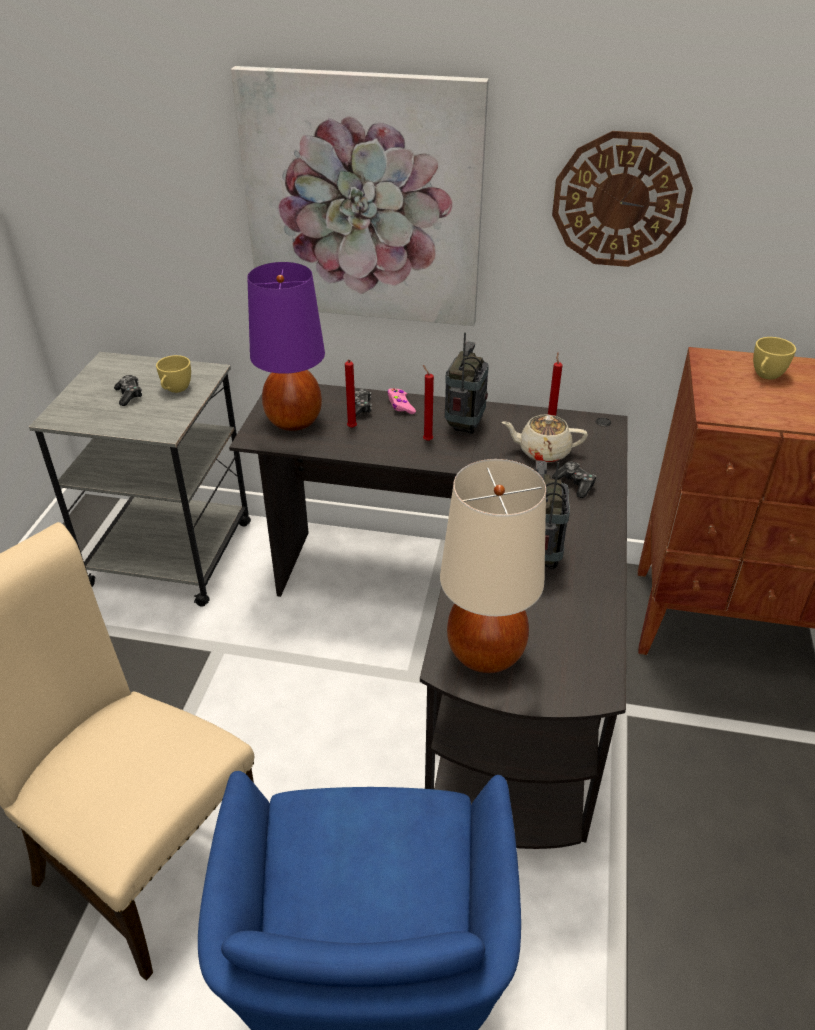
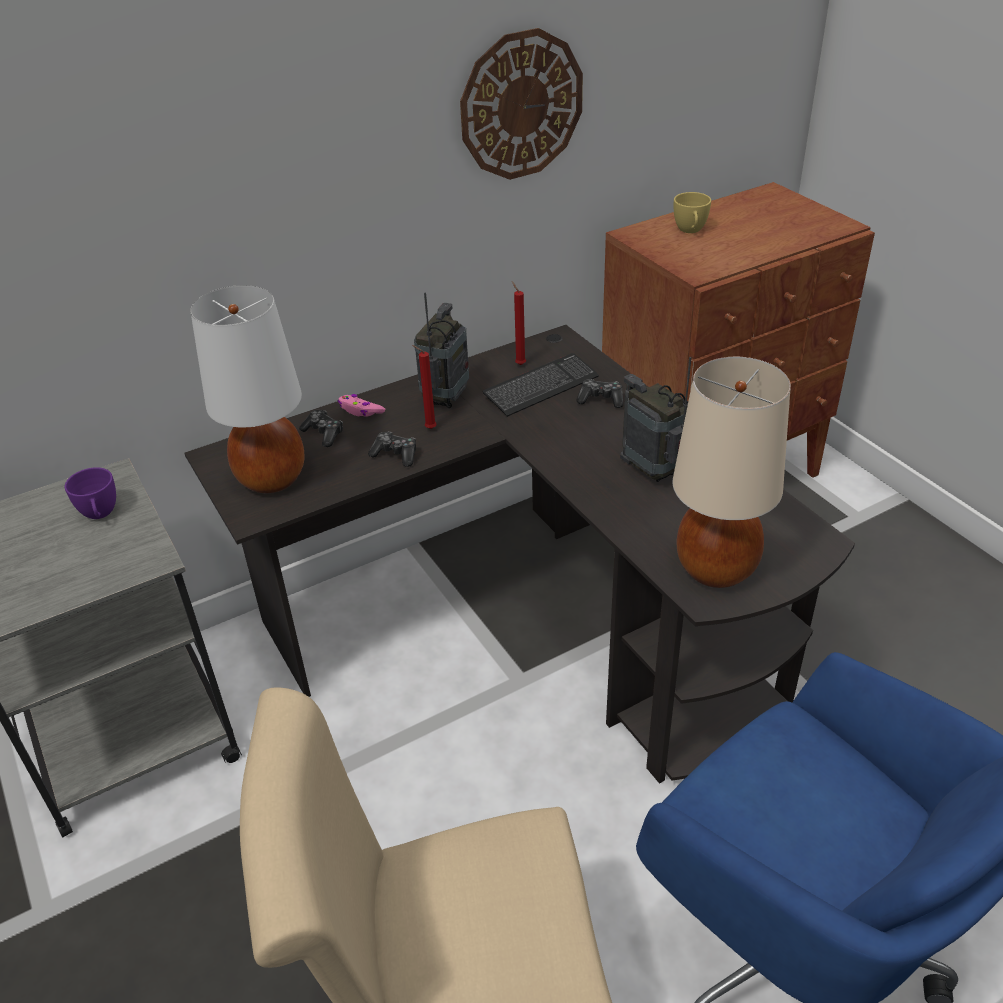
camera: 40 degrees left, 0 degrees up
game controller [114,375,142,406] -> game controller moved to [368,432,416,467]
yellow cup [156,355,191,393] -> purple cup [65,467,116,519]
picture [231,66,489,326] -> none
purple table lamp [247,262,325,431] -> white table lamp [190,285,304,493]
red candle [345,360,357,428] -> none
radio [445,332,489,434] -> radio turned 45 degrees clockwise [414,293,469,408]
beige teapot [502,414,588,463] -> keyboard [483,353,599,417]

